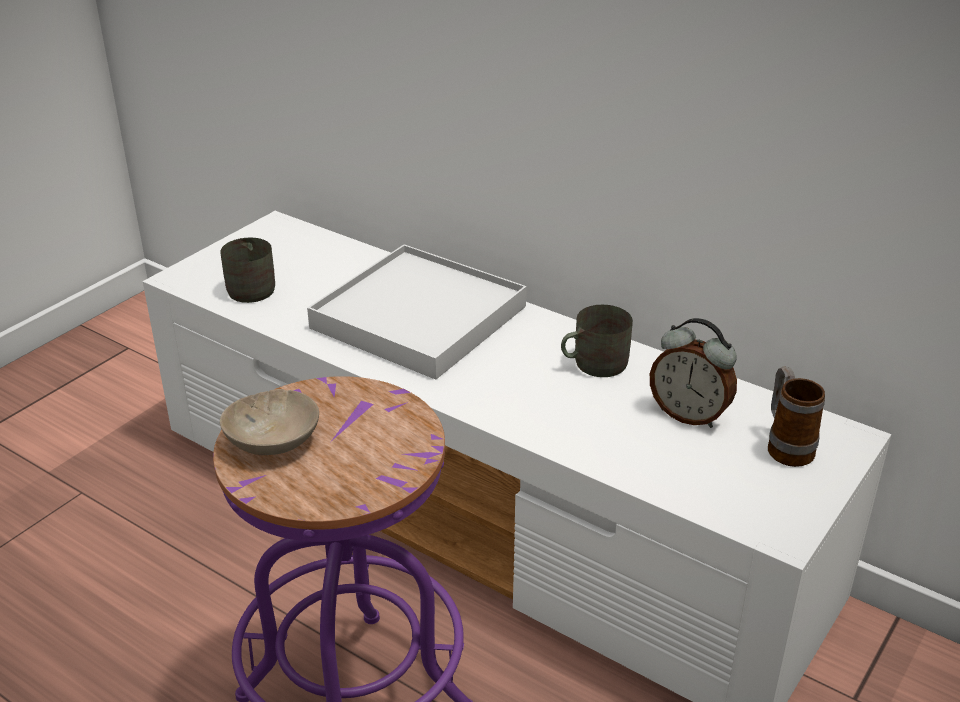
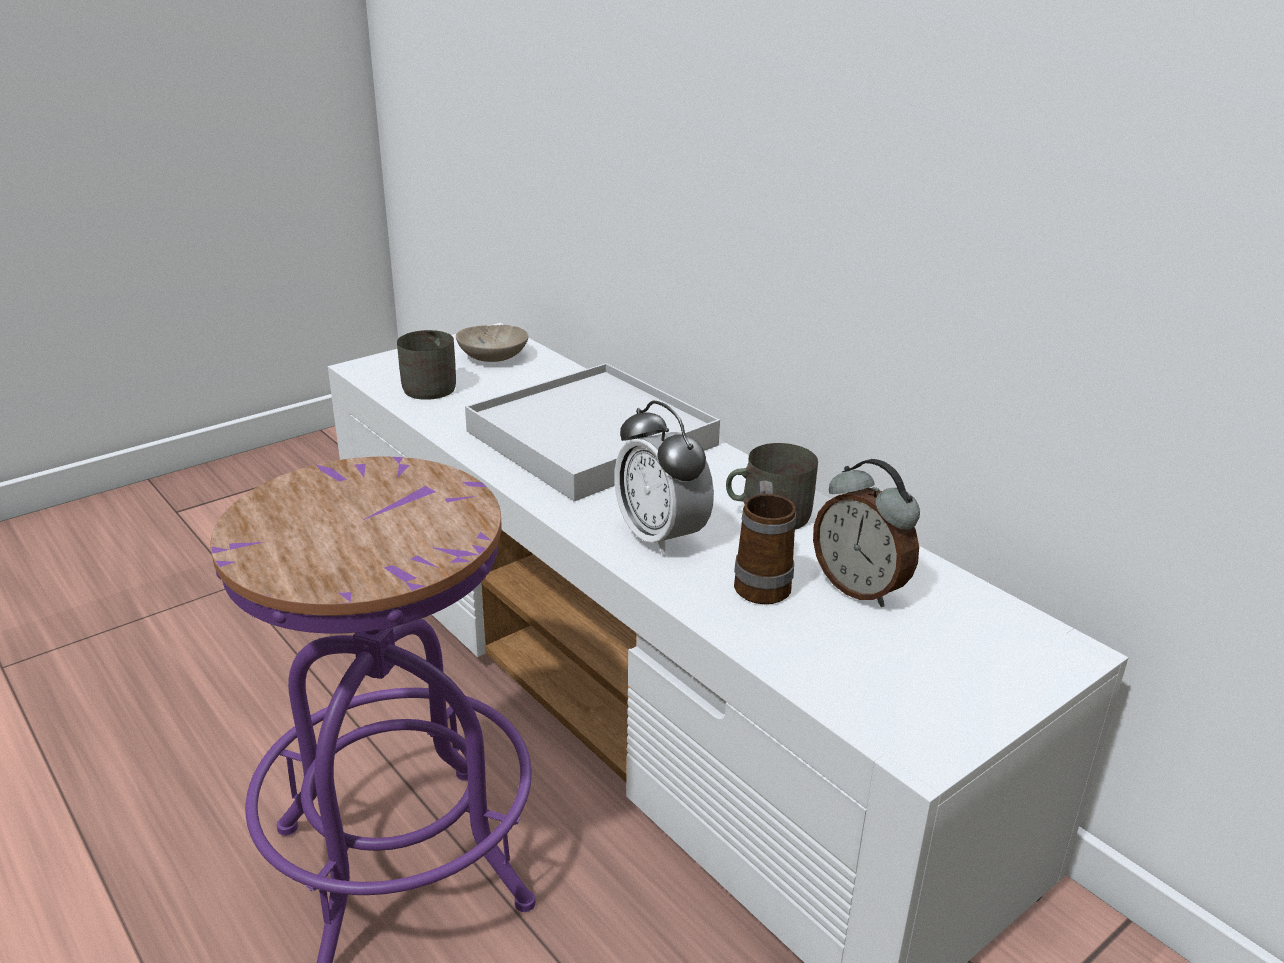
camera: 15 degrees right, 5 degrees down
beige bowl [220,389,319,455] -> beige bowl moved to [456,325,529,362]
mug [768,366,825,467] -> mug moved to [734,480,796,604]
none -> alarm clock [614,401,714,556]

